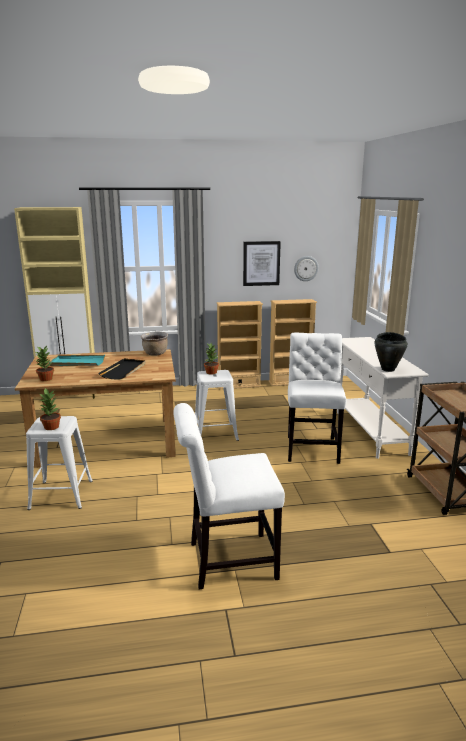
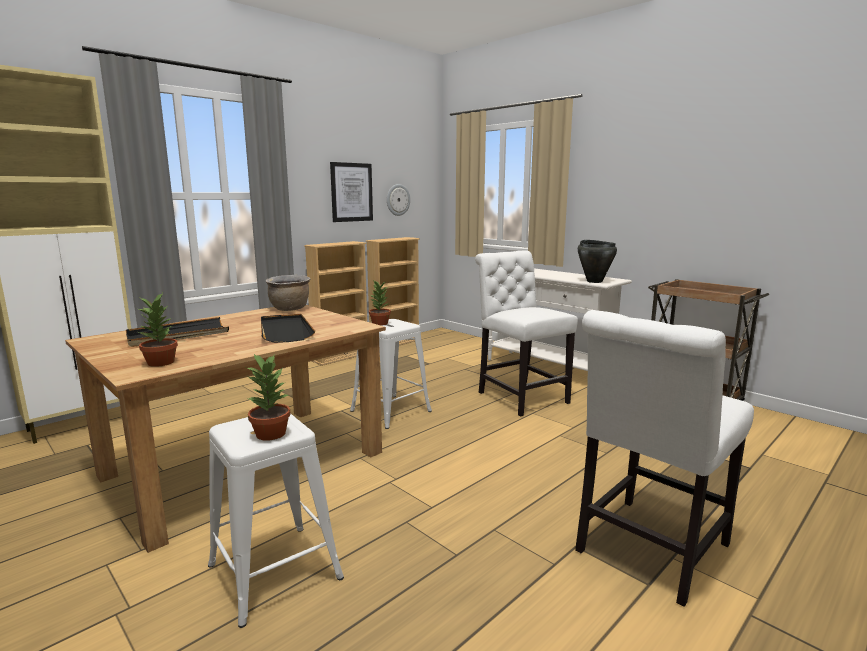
camera: 35 degrees left, 5 degrees down
turquoise tray [49,355,105,366] -> black tray [126,317,229,347]

